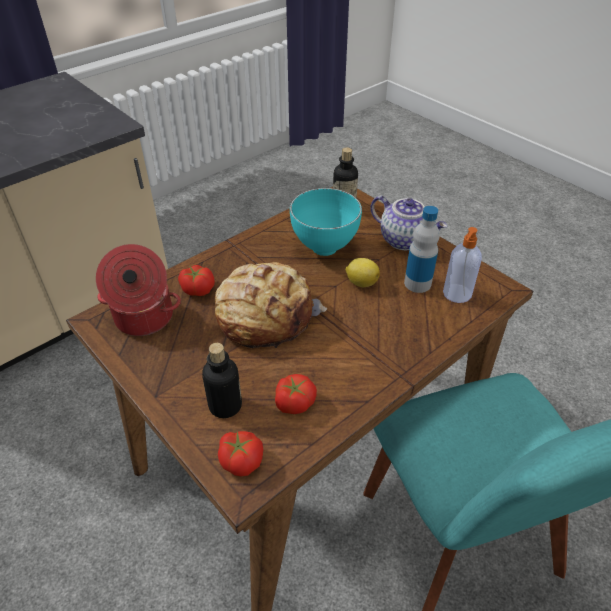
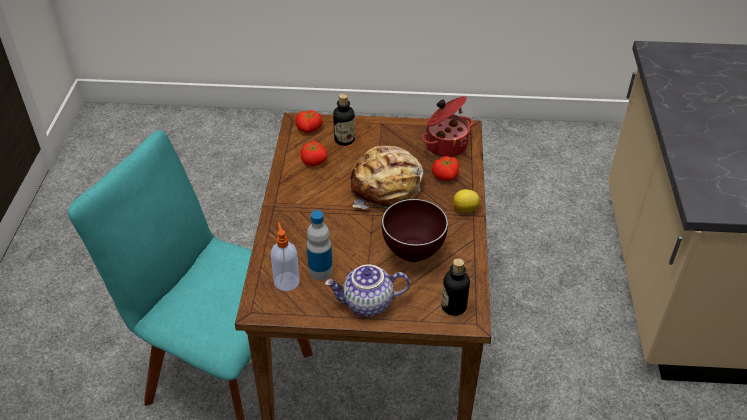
camera: 135 degrees right, 0 degrees up
turquoise bowl [290,188,362,256] -> brown bowl [382,199,448,262]
lemon [345,258,380,287] -> lemon moved to [453,189,481,213]

